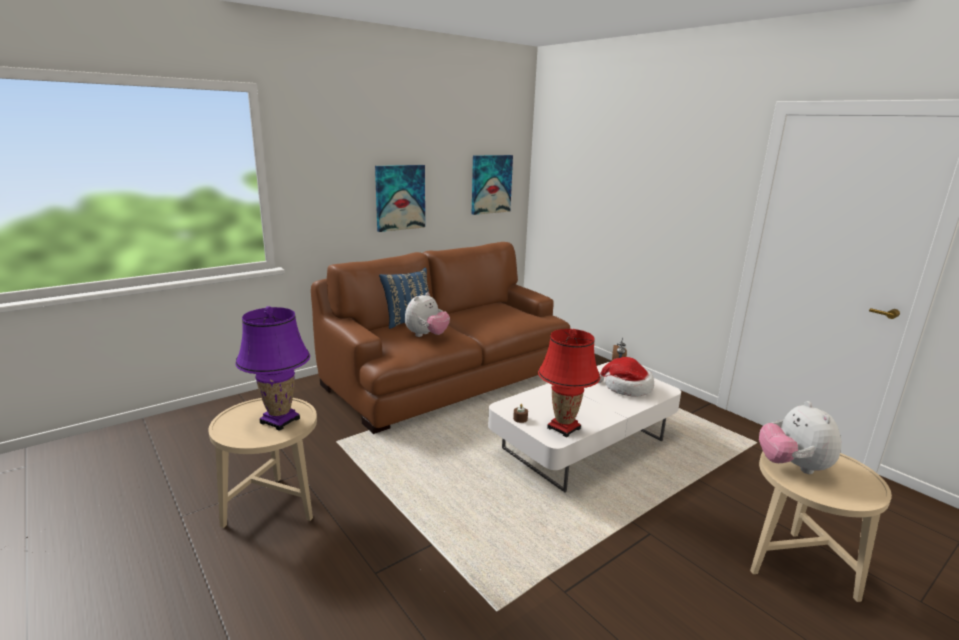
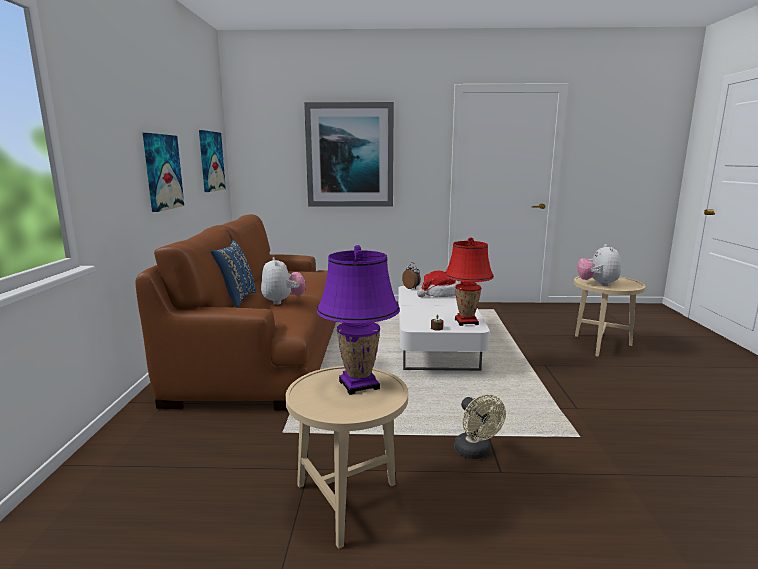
camera: 50 degrees left, 5 degrees down
plush toy [759,401,841,474] -> plush toy turned 60 degrees clockwise [577,244,621,286]
none -> picture [304,102,394,207]
none -> beige fan [454,394,506,459]

